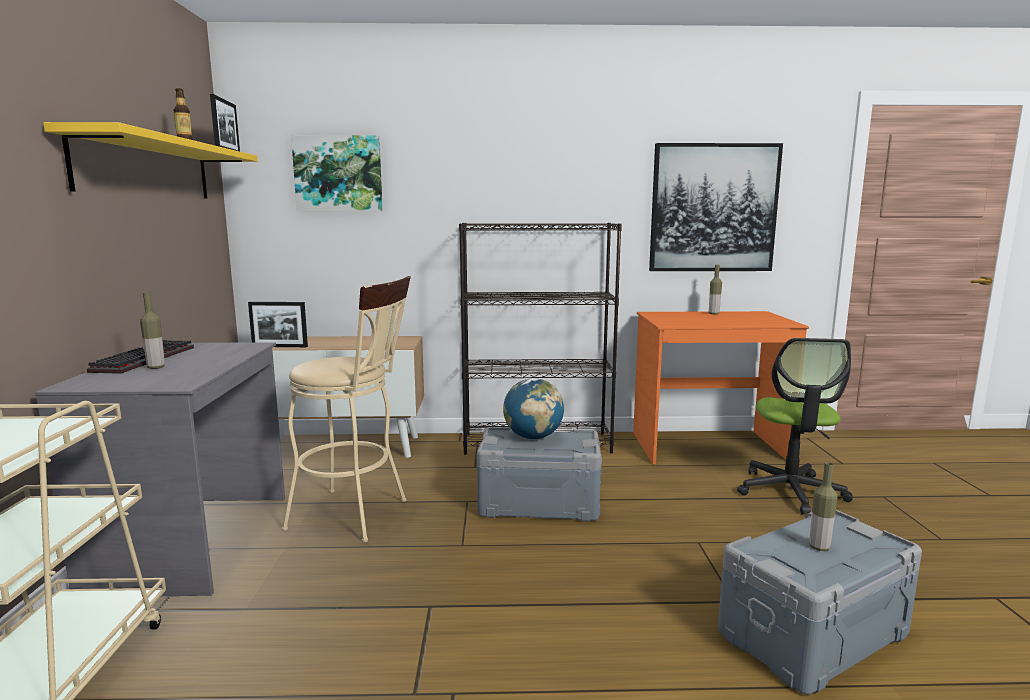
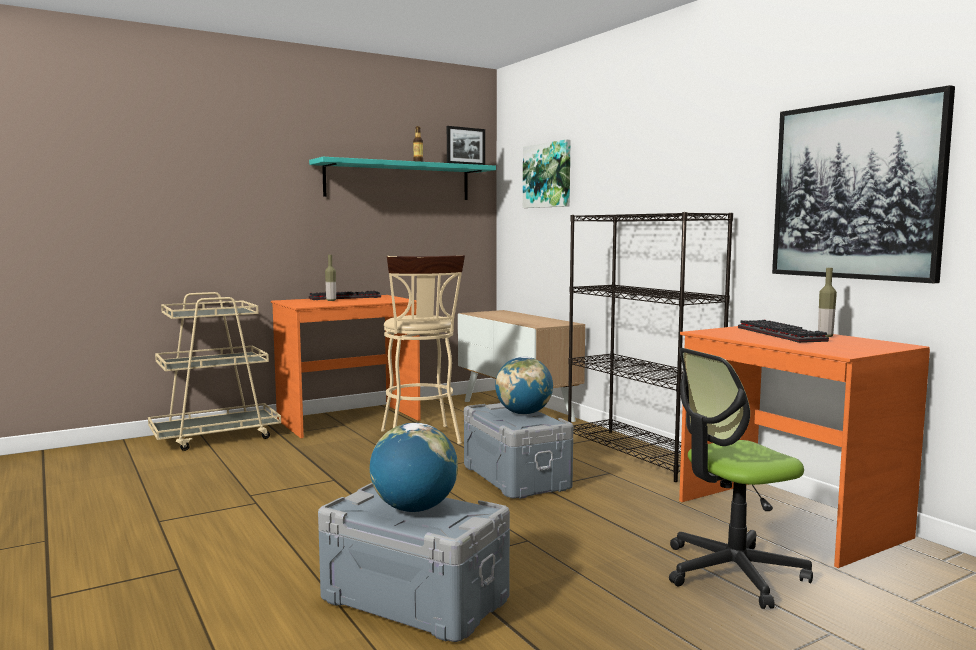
camera: 60 degrees right, 5 degrees down
grey desk [35,342,285,596] -> orange desk [271,295,421,438]
yellow shelf [43,122,258,199] -> turquoise shelf [309,157,496,200]
picture frame [248,302,308,347] -> none
bottle [809,462,838,551] -> globe [370,423,458,512]
none -> keyboard [738,320,829,343]

